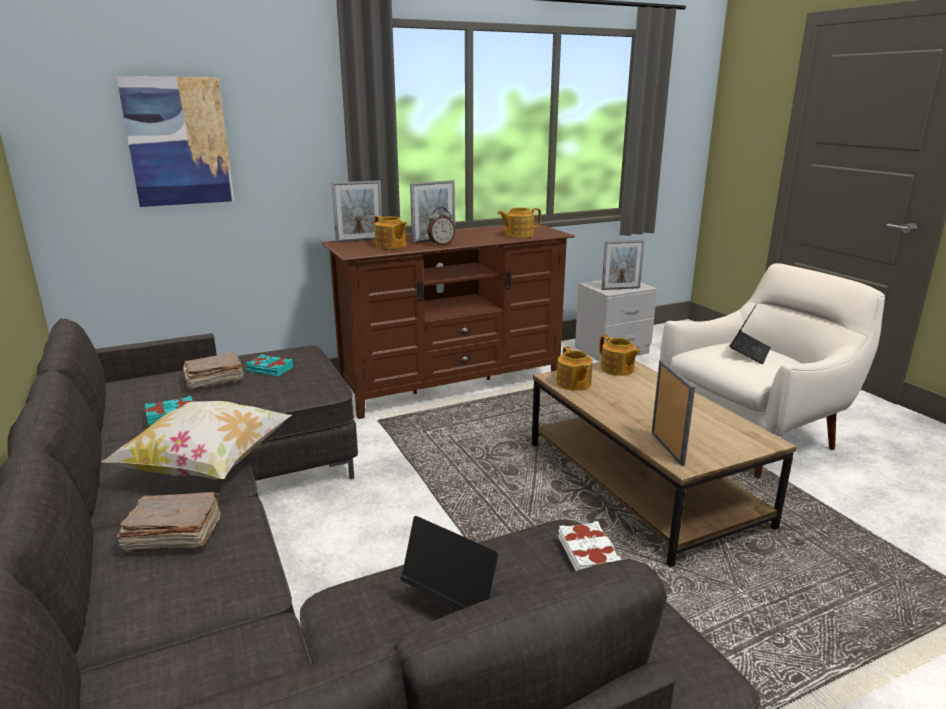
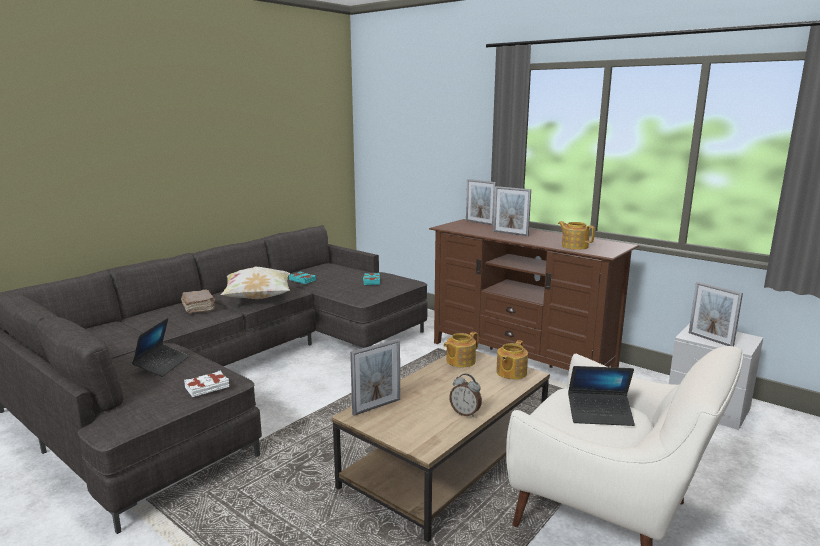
camera: 65 degrees right, 5 degrees down
picture [117,76,234,207] -> none
brown book [183,352,244,391] -> none
teapot [374,215,407,249] -> none
alarm clock [428,207,456,246] -> alarm clock moved to [449,374,482,417]

